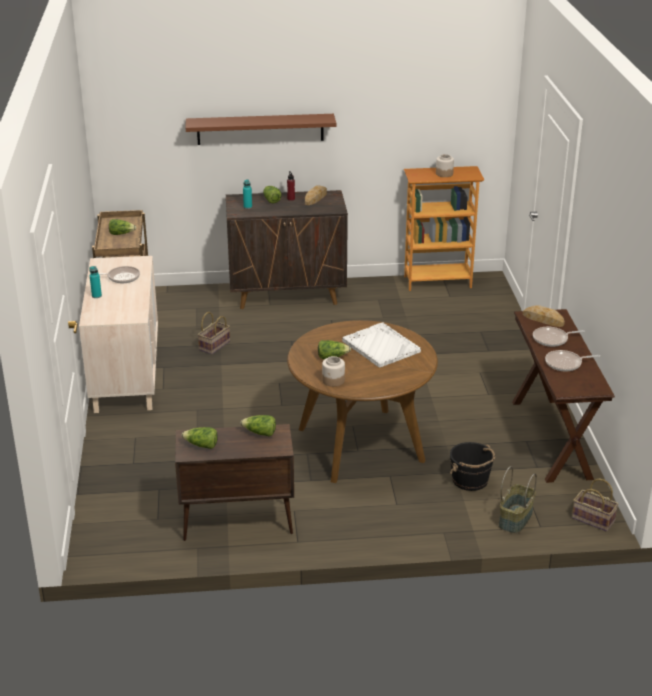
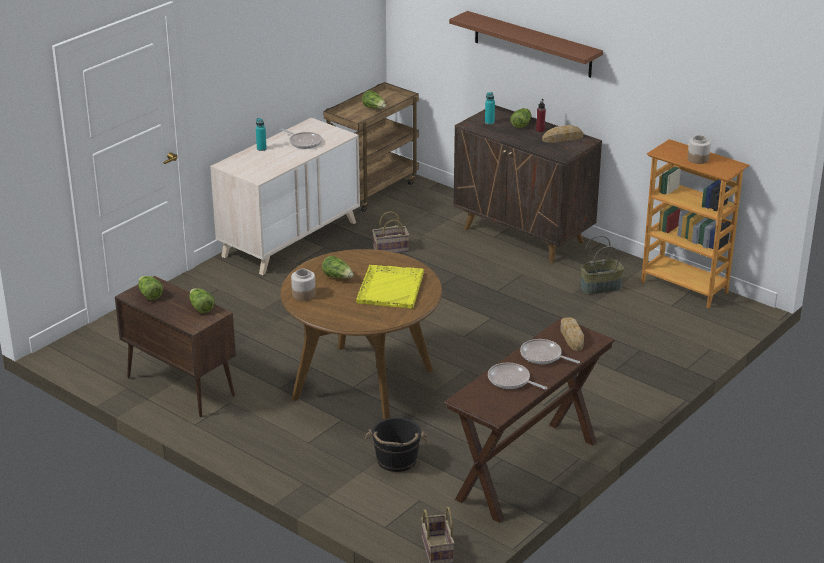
camera: 45 degrees right, 0 degrees up
white tray [342,322,421,367] -> yellow tray [356,265,424,309]
basket [499,466,537,534] -> basket moved to [580,236,624,295]

